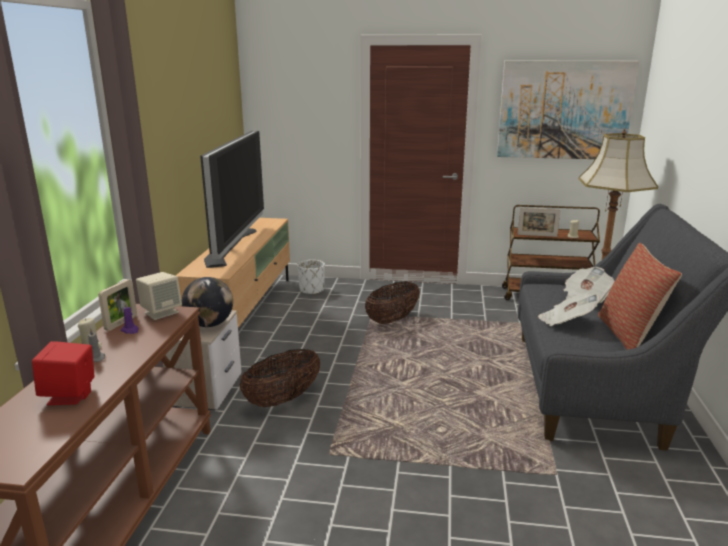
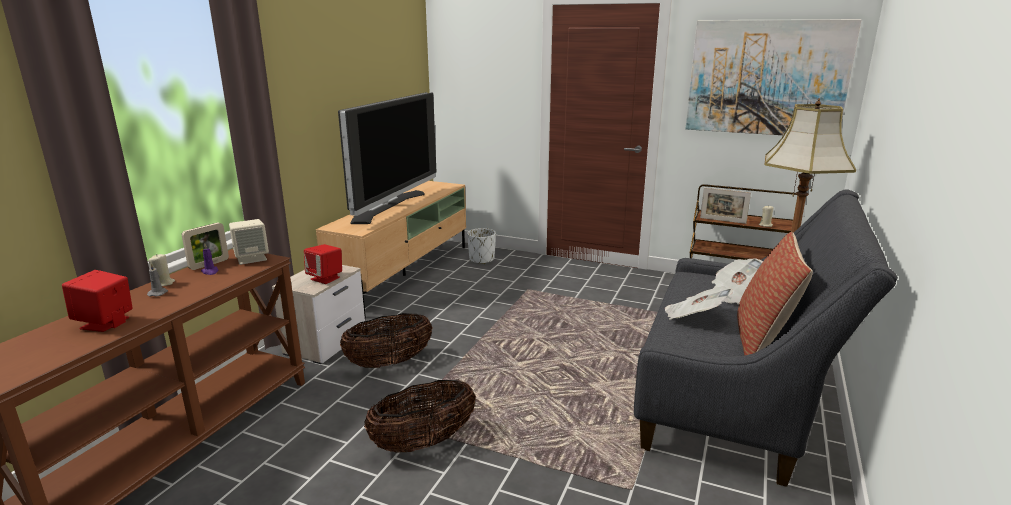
camera: 15 degrees right, 0 degrees up
globe [182,277,233,327] -> red speaker [304,244,342,284]
basket [365,282,420,324] -> basket moved to [364,380,476,453]

